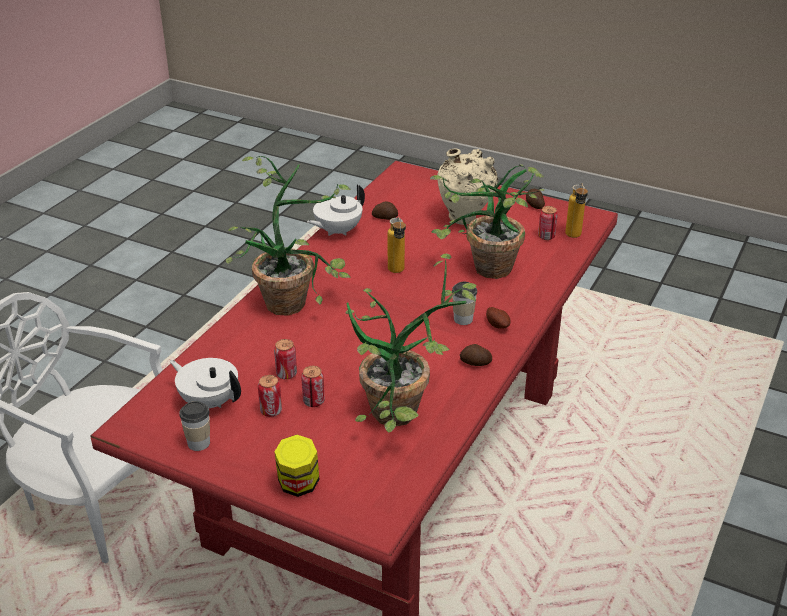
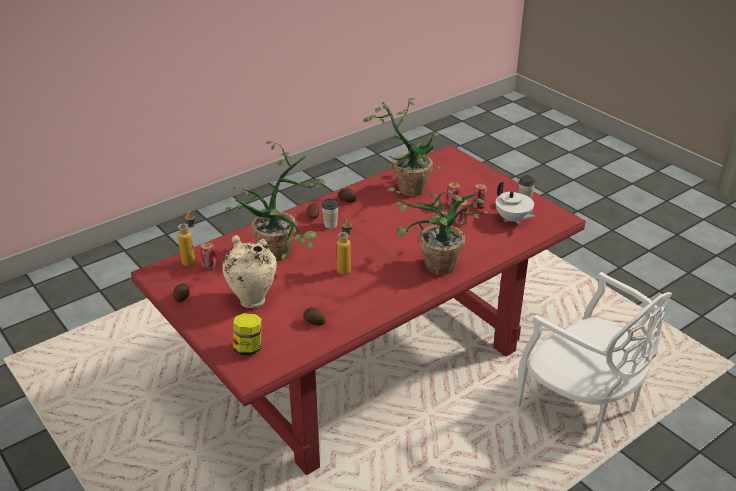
camera: 155 degrees left, 0 degrees up
jar [274,435,319,497] -> jar moved to [233,313,262,356]
white teapot [307,185,365,236] -> none

